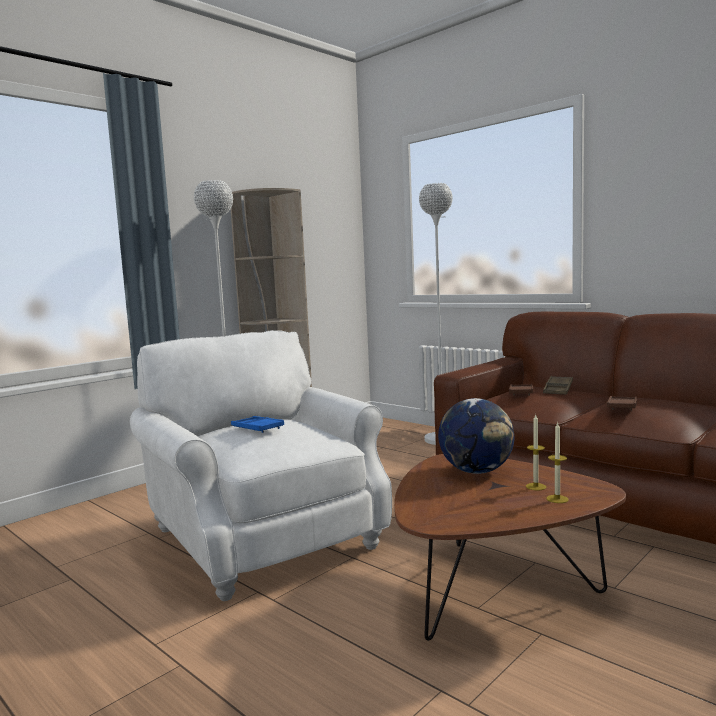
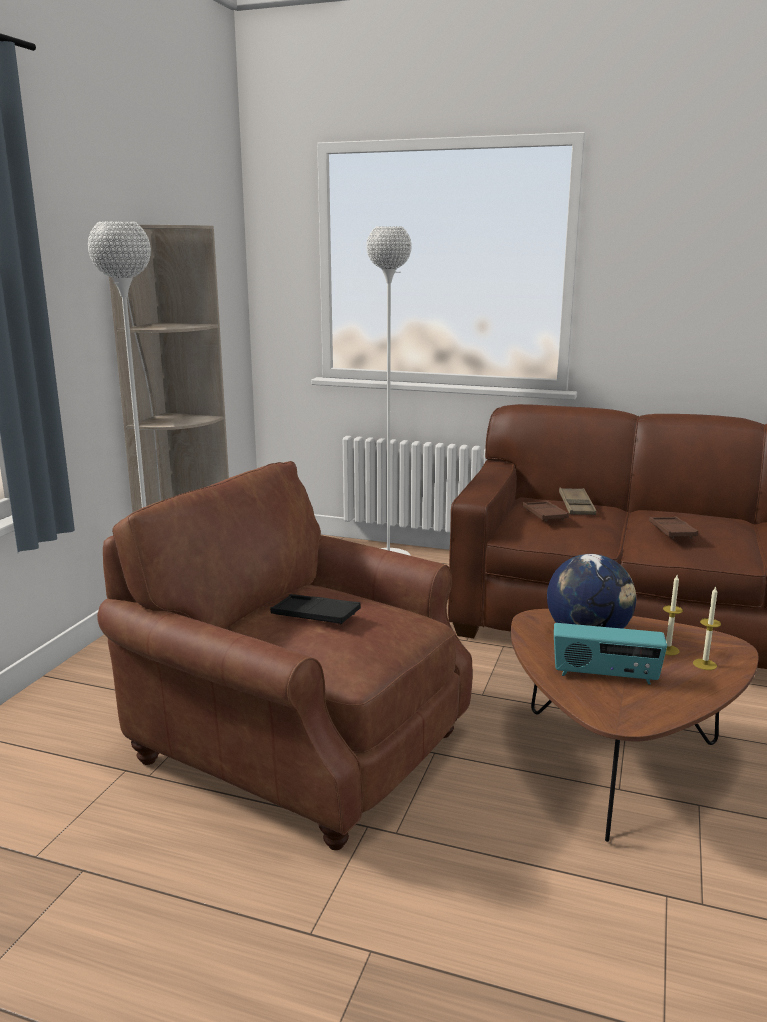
camera: 25 degrees left, 10 degrees up
white armchair [130,330,392,601] -> brown armchair [97,461,473,850]
blue tray [231,416,284,433] -> black tray [270,594,361,625]
none -> radio [554,623,667,685]

